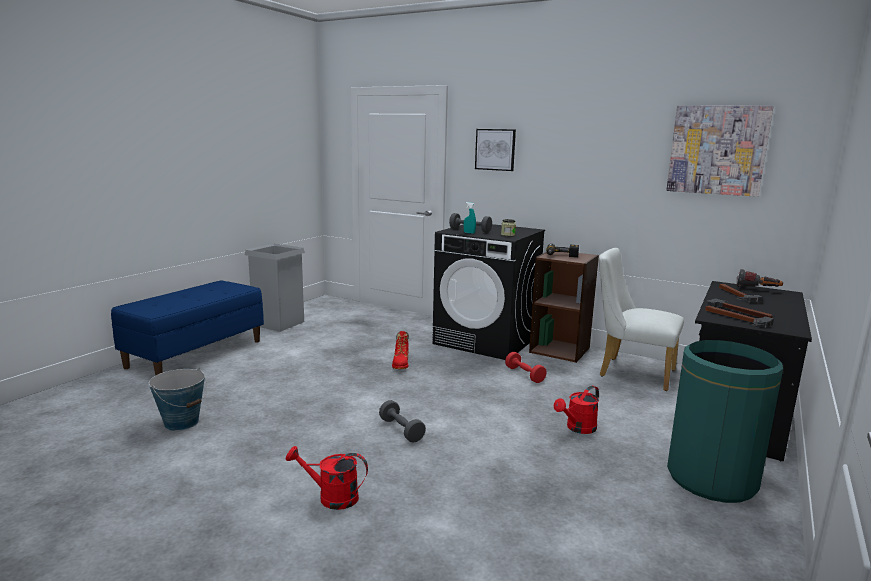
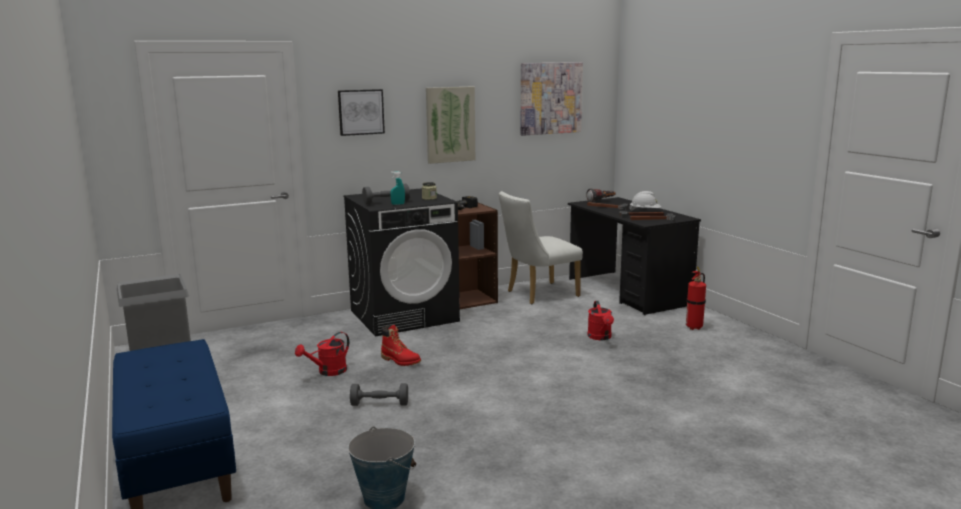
camera: 55 degrees left, 0 degrees up
red watering can [286,446,368,510] -> red watering can moved to [295,332,349,376]
grey dumbbell [379,400,426,443] -> grey dumbbell moved to [350,383,408,406]
red dumbbell [505,352,547,383] -> none
green trash can [667,340,783,503] -> fire extinguisher [686,267,706,330]
none -> picture [426,86,475,164]
none -> white hard hat [629,191,661,211]

